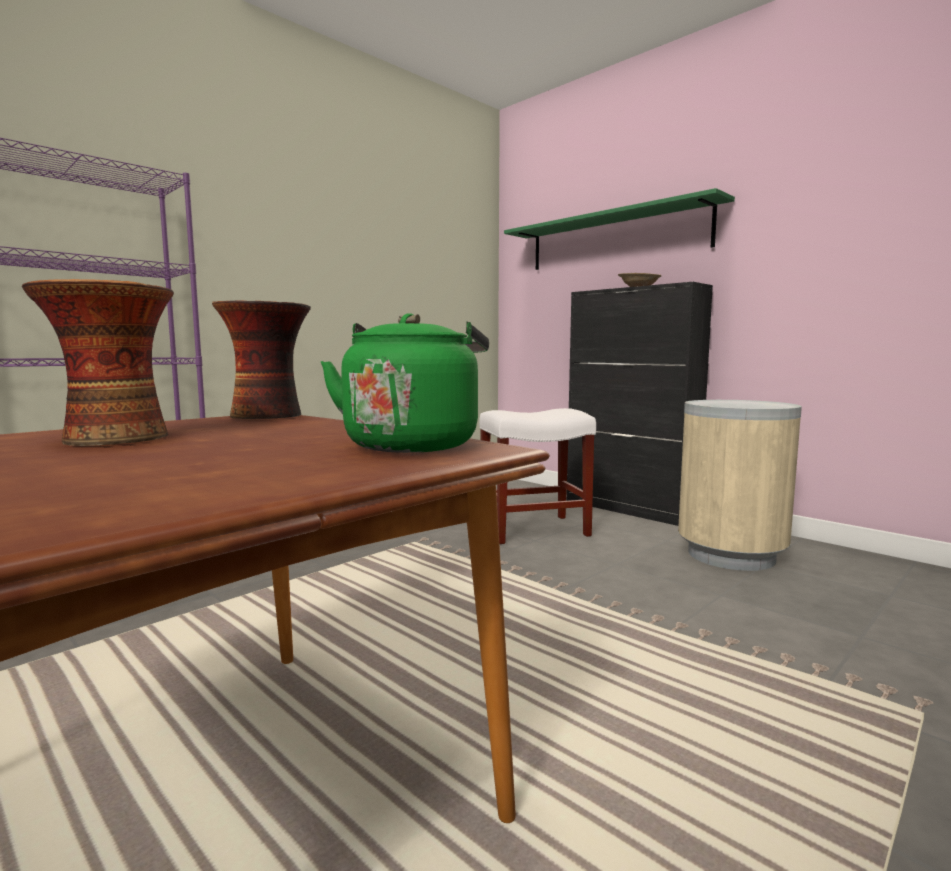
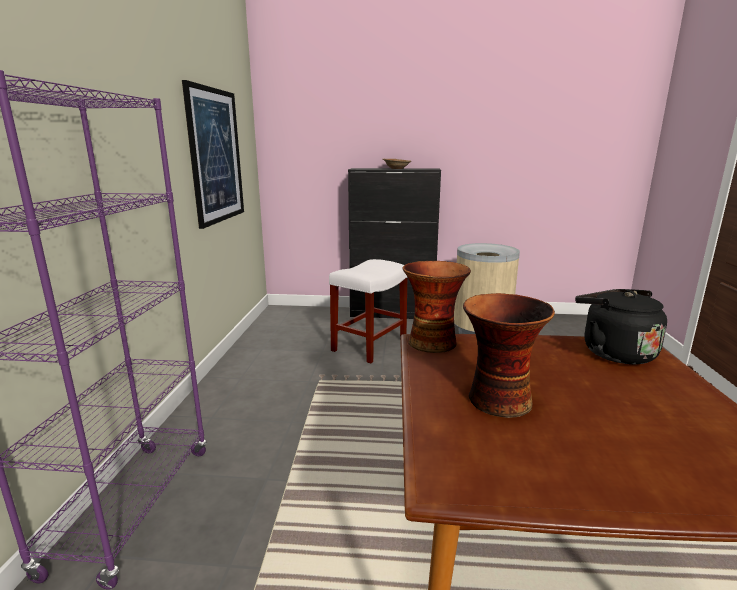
camera: 40 degrees left, 10 degrees up
green kettle [321,313,489,453] -> black kettle [575,289,667,365]
green shelf [504,188,735,270] -> none
none -> picture [182,80,244,229]

